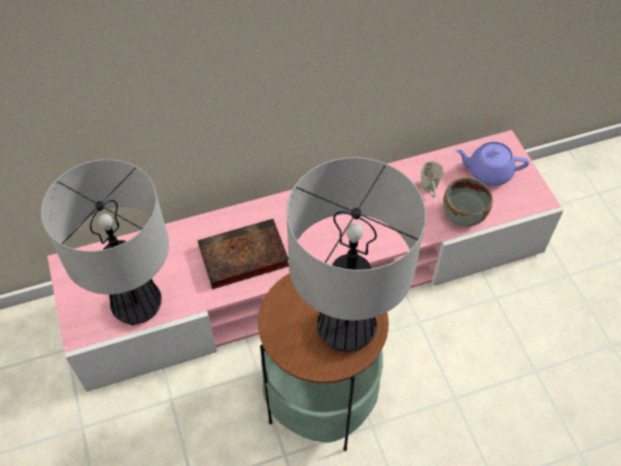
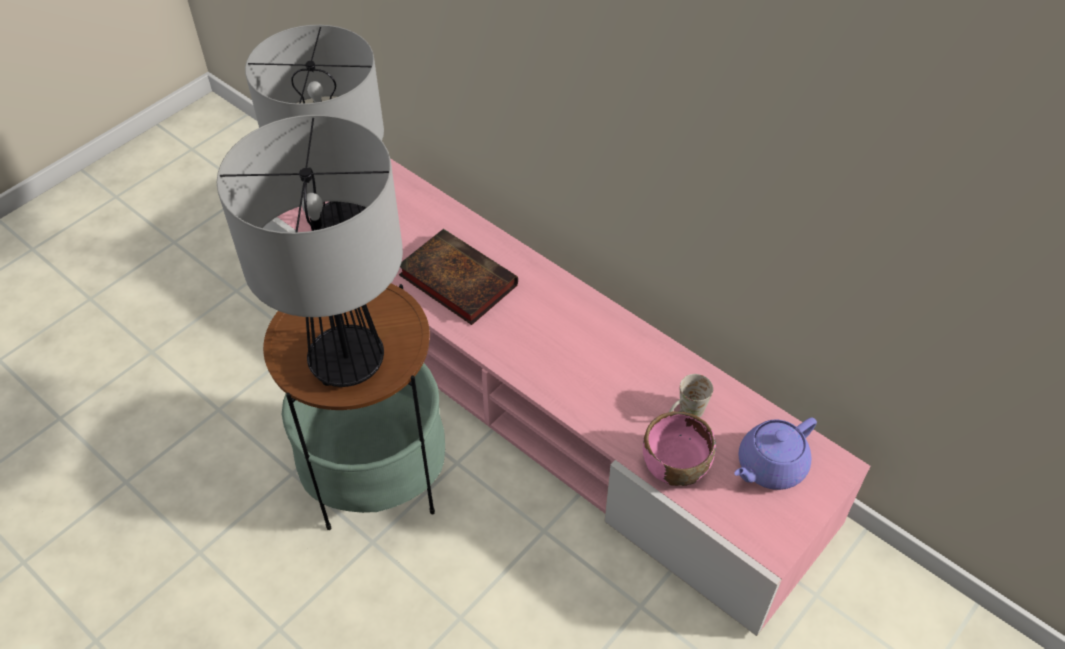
camera: 60 degrees right, 5 degrees down
grey bowl [443,178,493,227] -> pink bowl [643,412,716,486]
purple teapot [456,142,529,186] -> purple teapot turned 105 degrees counterclockwise [734,418,817,490]

